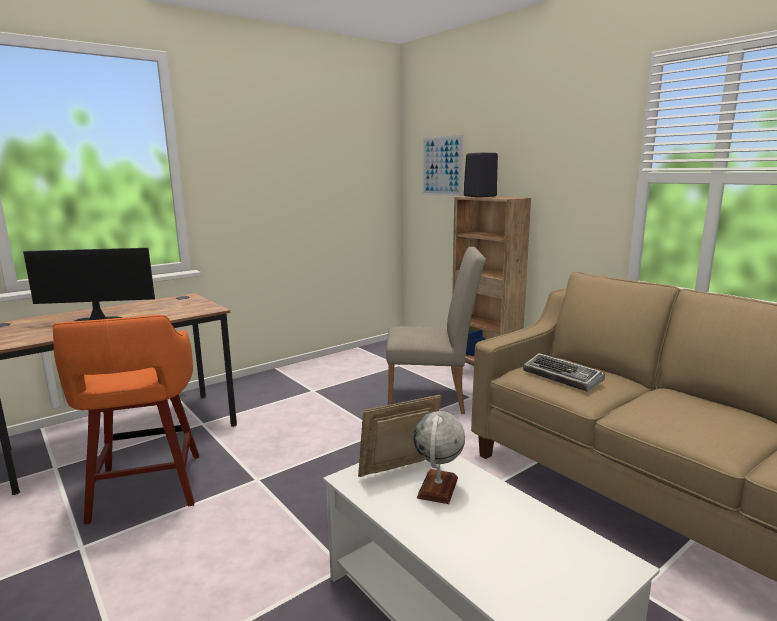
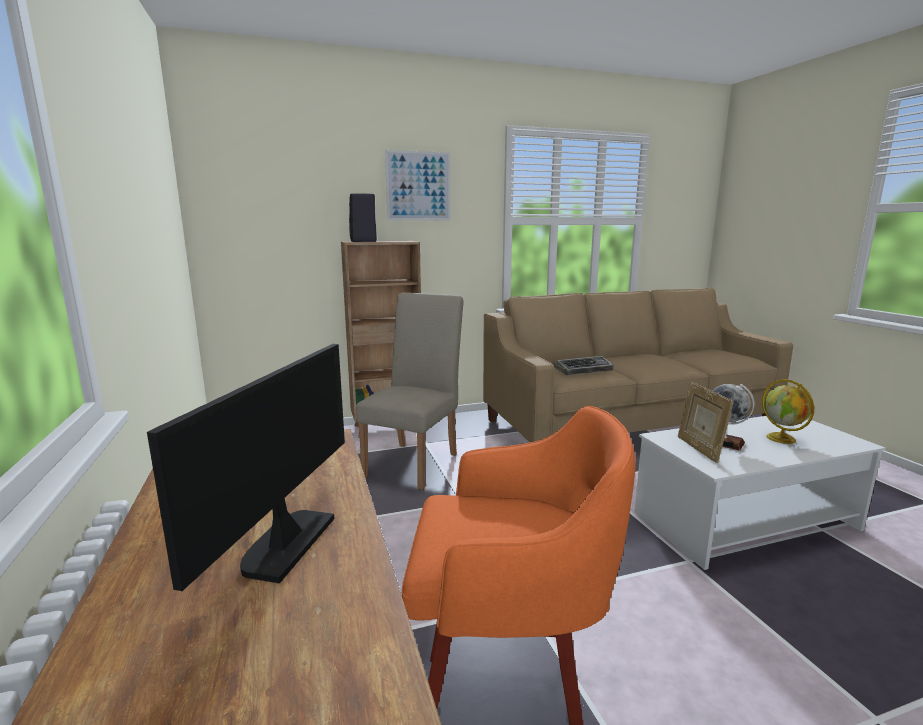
camera: 70 degrees left, 0 degrees up
picture [422,135,464,196] -> picture moved to [385,150,451,220]
none -> globe [762,379,814,444]

